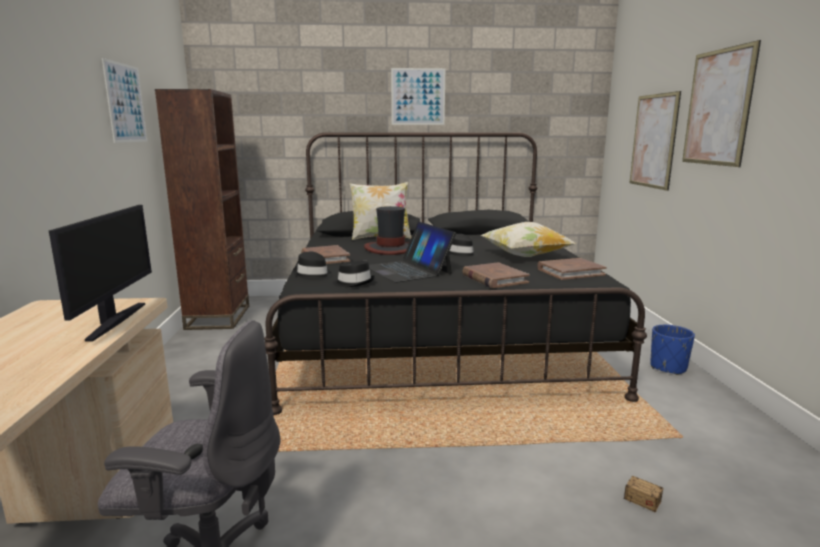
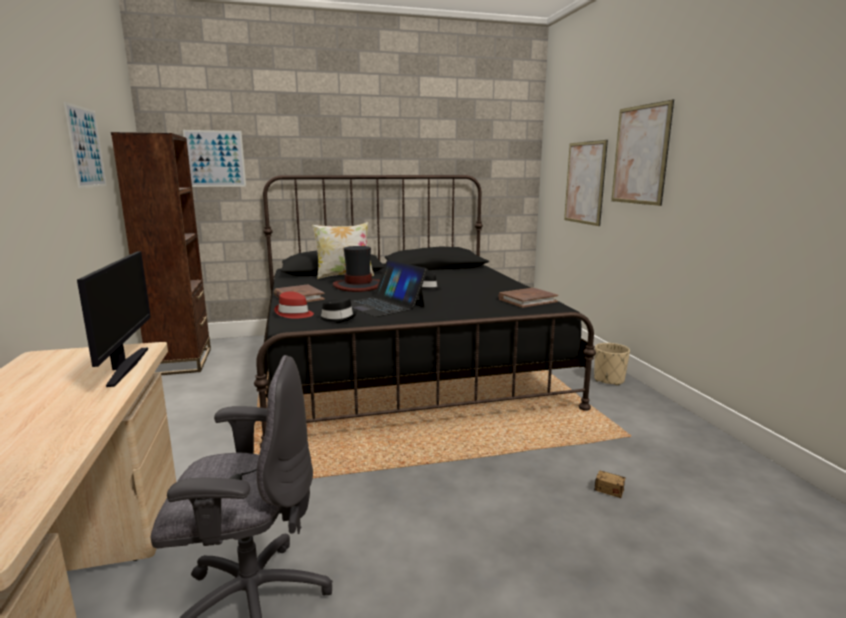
camera: 10 degrees left, 0 degrees up
black hat [293,252,333,280] -> red hat [274,291,314,319]
picture [391,68,445,125] -> picture moved to [183,130,246,187]
brown book [462,262,530,288] -> none
pillow [481,222,576,257] -> none
blue planter [650,325,695,375] -> beige planter [594,343,630,386]

